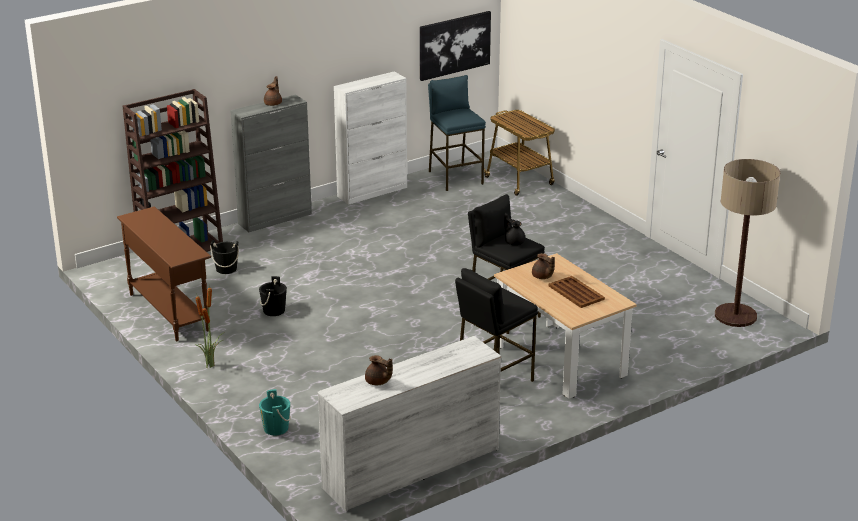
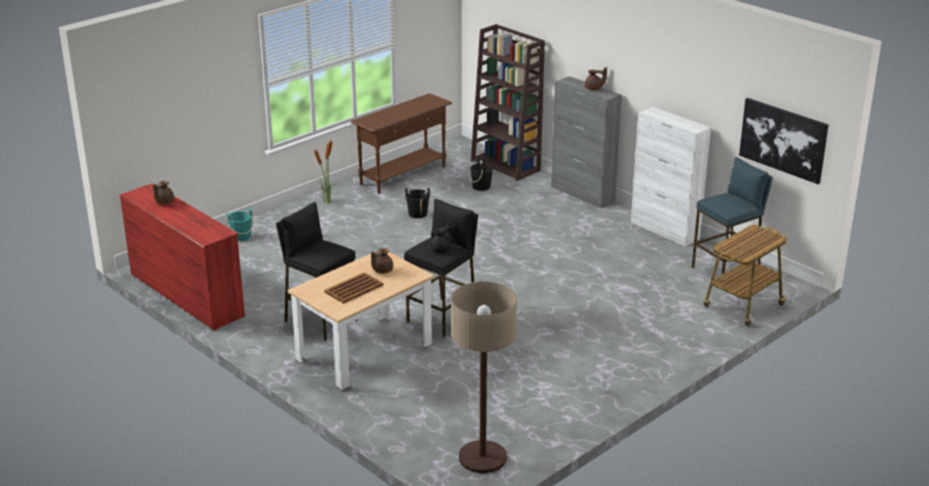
camera: 80 degrees right, 0 degrees up
white dresser [317,336,501,512] -> red dresser [120,183,245,331]

